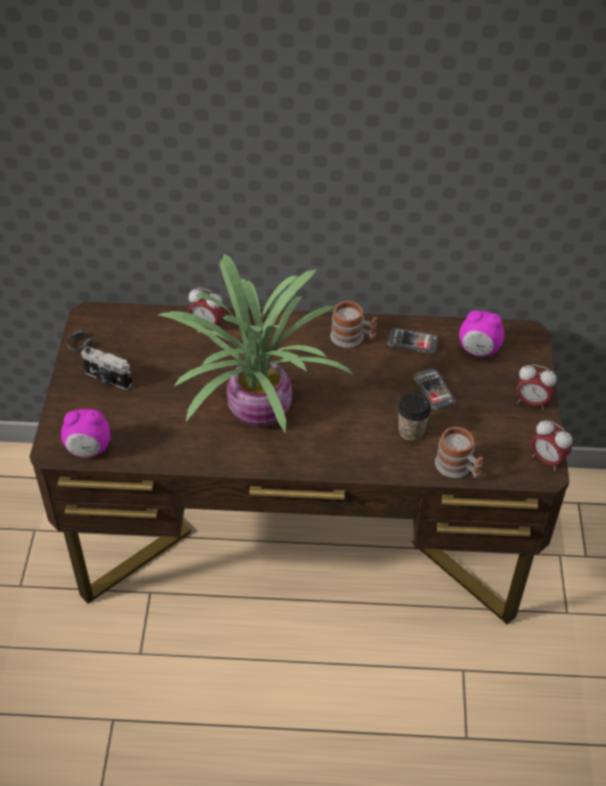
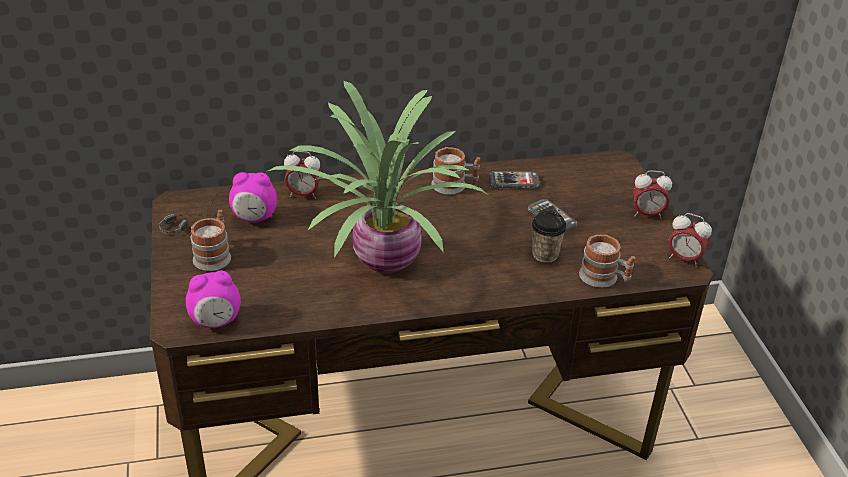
camera: 15 degrees left, 10 degrees down
camera [81,346,132,390] -> mug [191,210,231,271]
alarm clock [459,310,504,357] -> alarm clock moved to [229,172,277,222]

